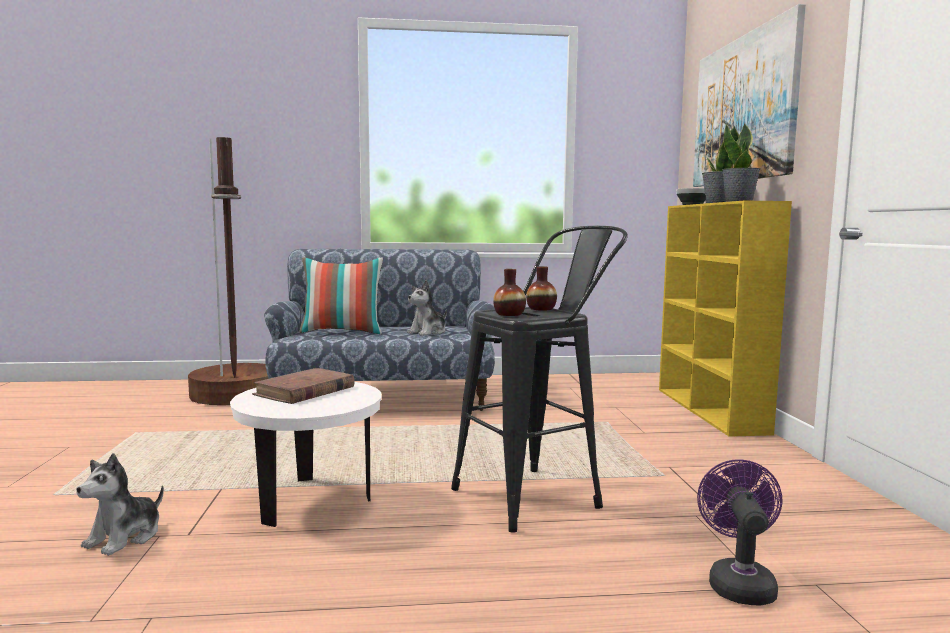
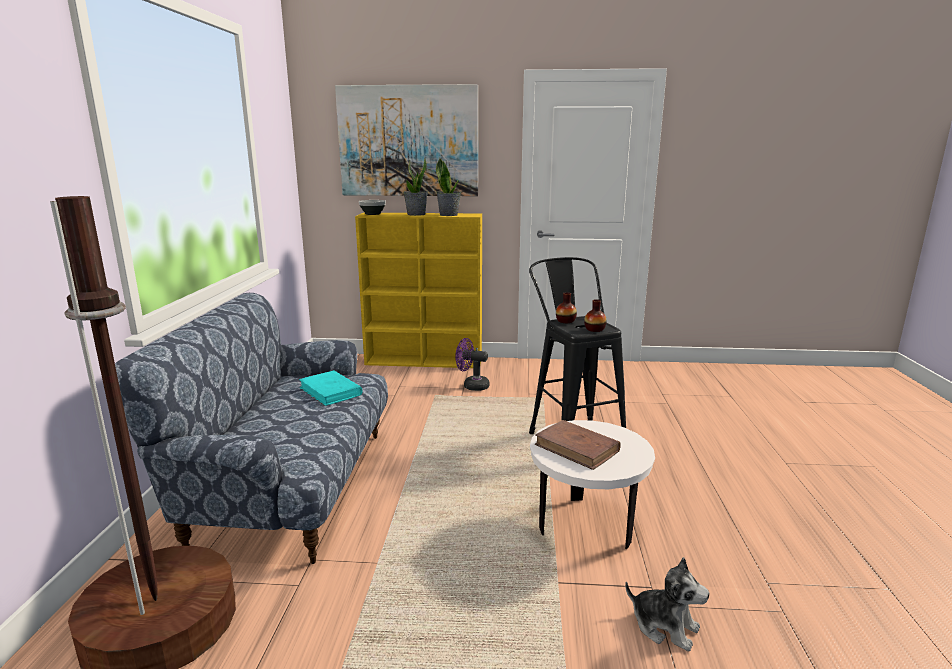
camera: 80 degrees left, 10 degrees up
pillow [300,257,383,334] -> none
plush toy [407,280,447,336] -> turquoise book [299,370,363,406]
purple fan [697,459,782,606] -> purple fan moved to [455,338,489,391]

